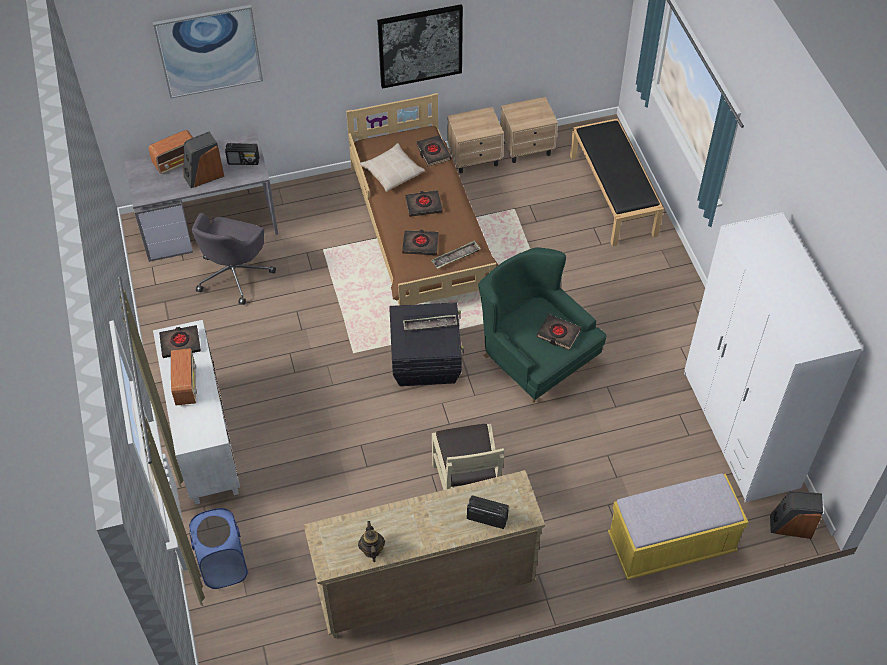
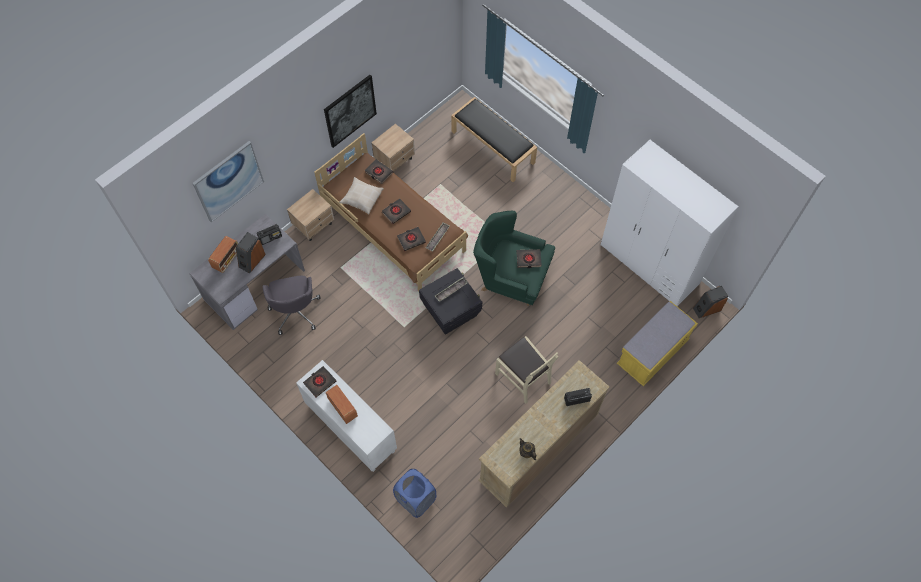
camera: 30 degrees left, 10 degrees up
beige nightstand [501,97,558,163] -> beige nightstand moved to [287,189,334,241]

